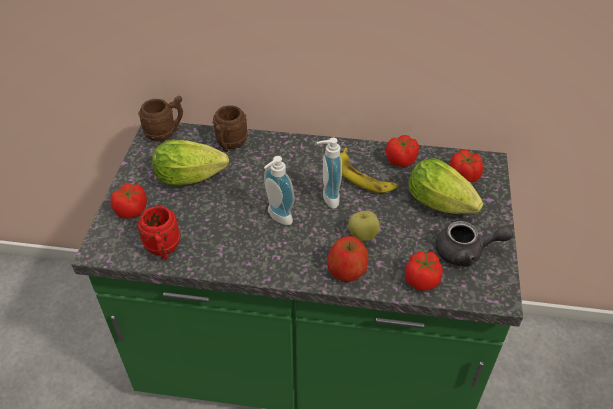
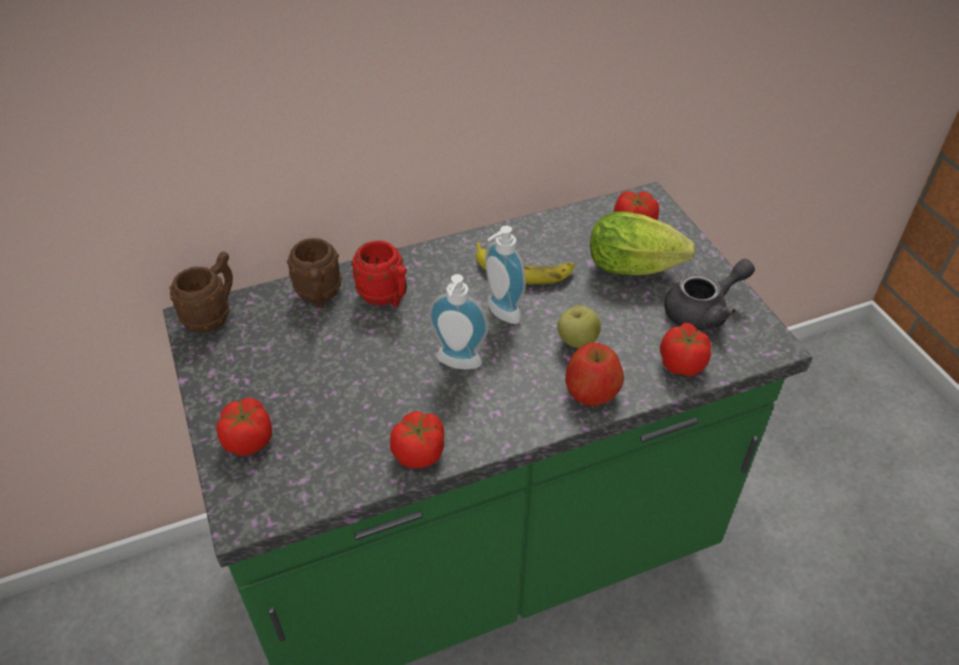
camera: 30 degrees left, 0 degrees up
red mug [137,206,181,260] -> red mug moved to [351,240,407,307]
lettuce [152,140,229,185] -> none
tomato [386,135,419,167] -> tomato moved to [390,411,444,468]

